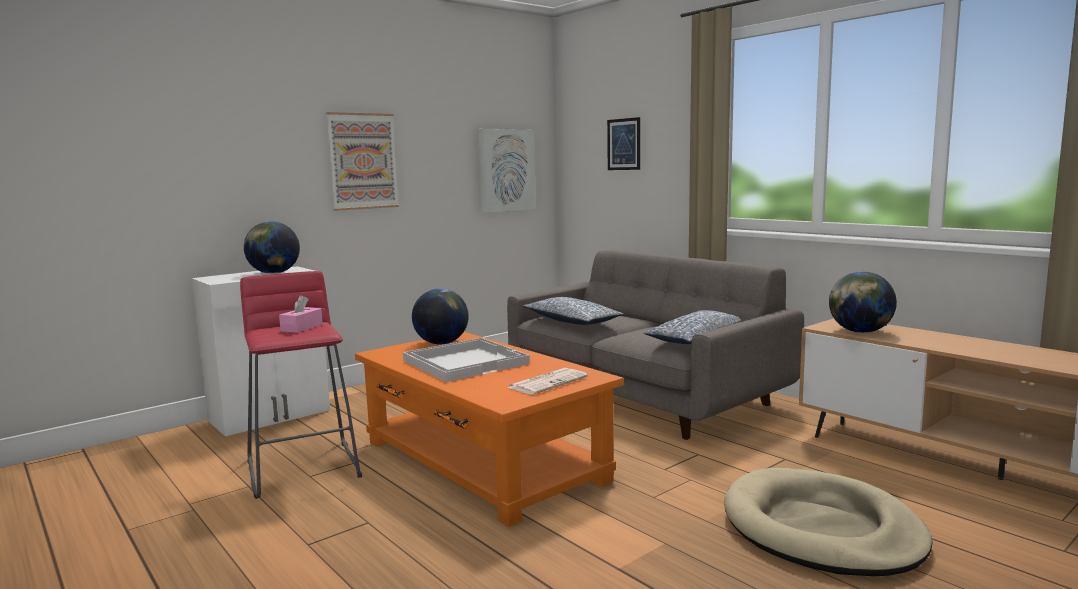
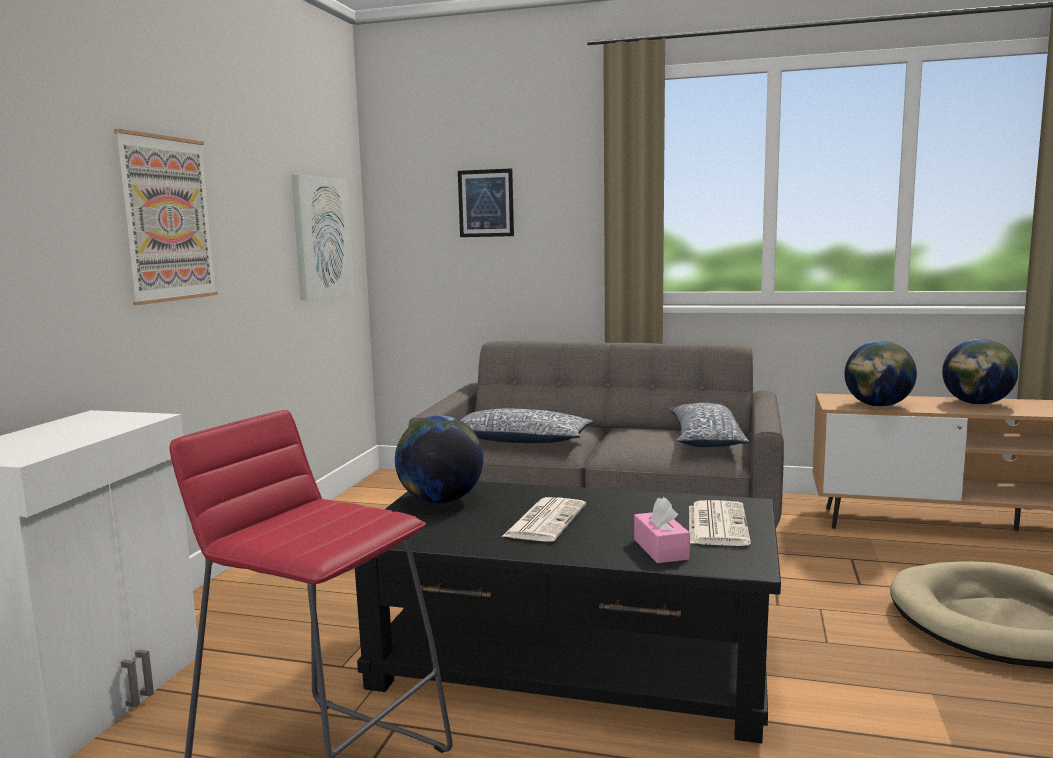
camera: 35 degrees left, 0 degrees up
globe [244,221,300,274] -> globe moved to [942,339,1018,405]
pink tissue box [279,295,323,333] -> pink tissue box moved to [634,497,690,563]
orange coffee table [355,332,624,527] -> black coffee table [355,481,781,744]
white tray [403,338,530,382] -> newspaper [502,497,586,542]

